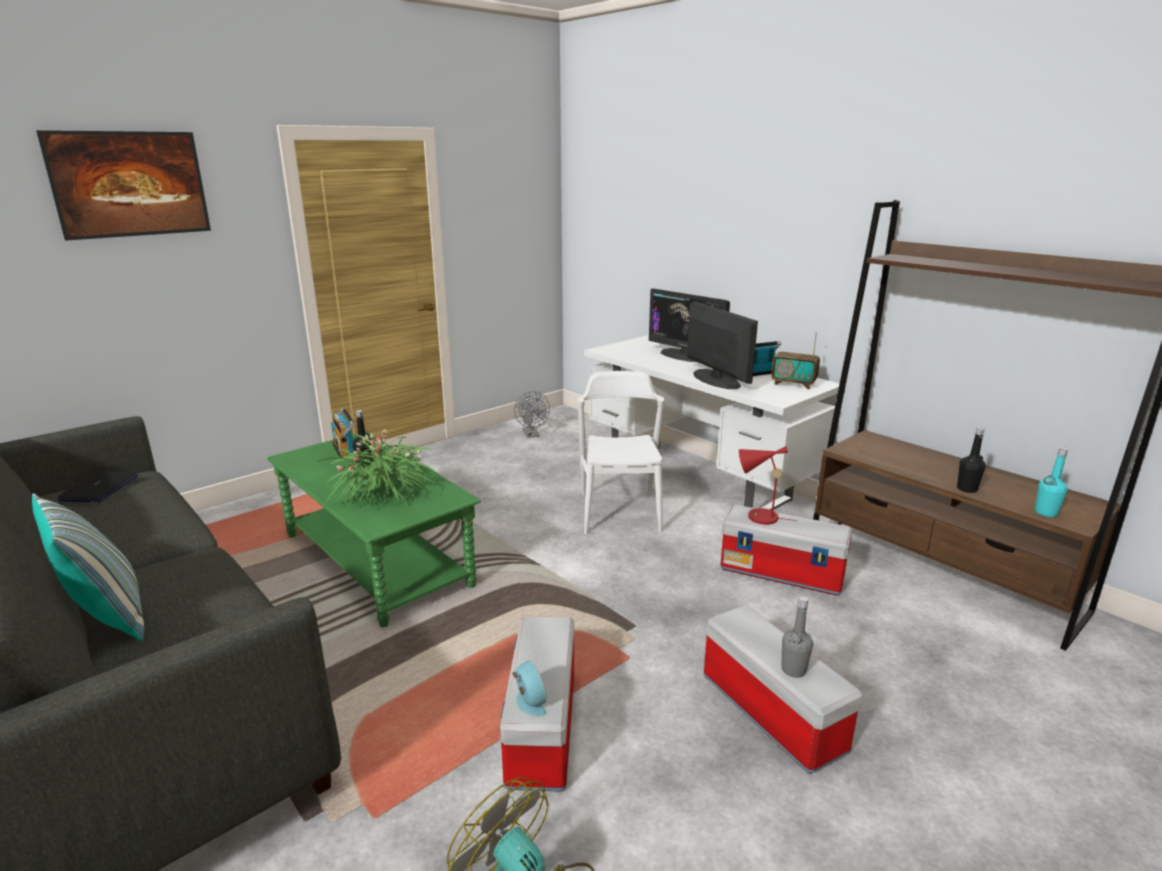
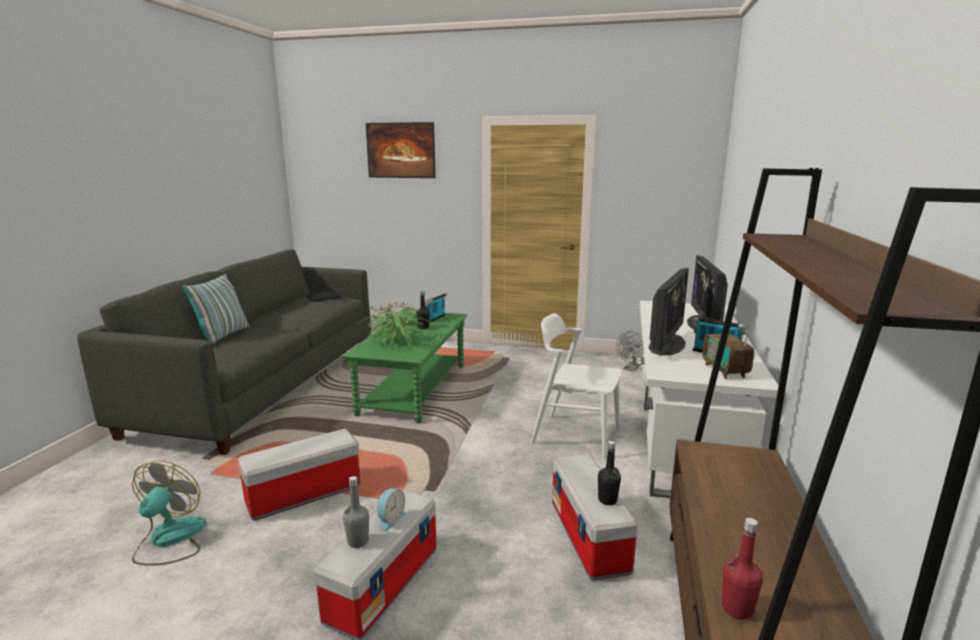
camera: 55 degrees right, 5 degrees down
alarm clock [512,660,546,716] -> alarm clock moved to [377,488,405,531]
white chair [577,371,665,534] -> white chair turned 120 degrees counterclockwise [531,313,622,459]
red table lamp [739,446,797,525] -> none
black bottle [957,427,986,493] -> black bottle moved to [598,441,621,505]
turquoise bottle [1035,447,1068,517] -> red bottle [722,518,763,620]

